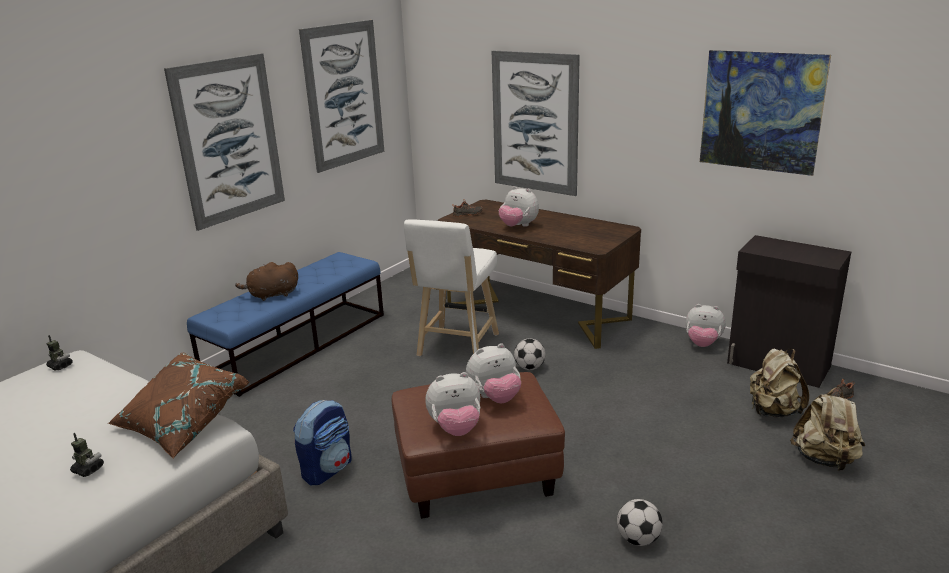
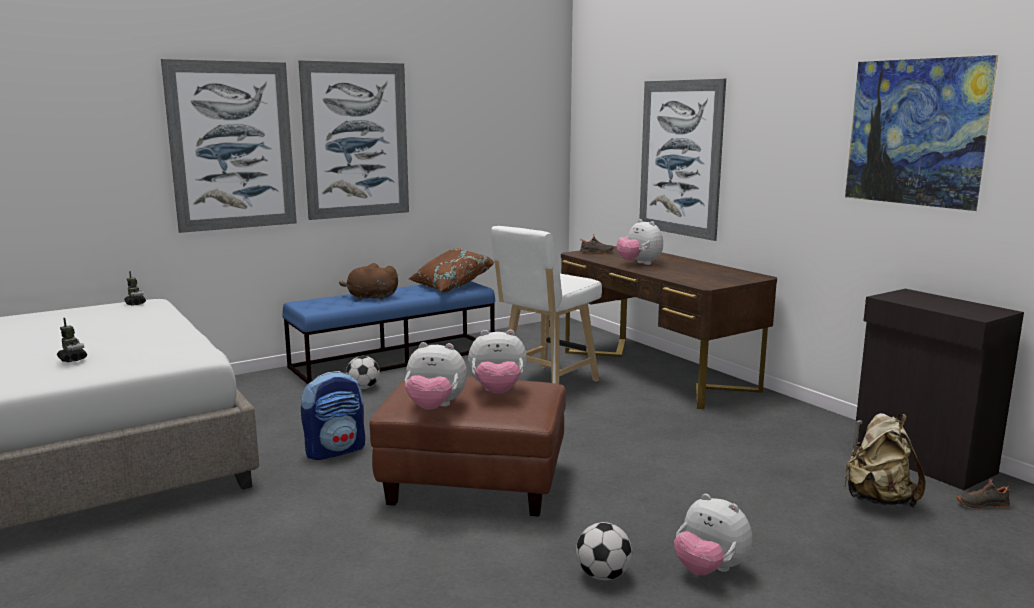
camera: 20 degrees right, 10 degrees down
brown pillow [108,353,249,458] -> brown pillow moved to [409,248,495,292]
picture [299,20,384,173] -> picture moved to [161,59,297,233]
football [514,339,545,370] -> football moved to [346,356,380,389]
plush toy [686,304,726,347] -> plush toy moved to [674,494,752,575]
beige backpack [790,387,865,471] -> none

